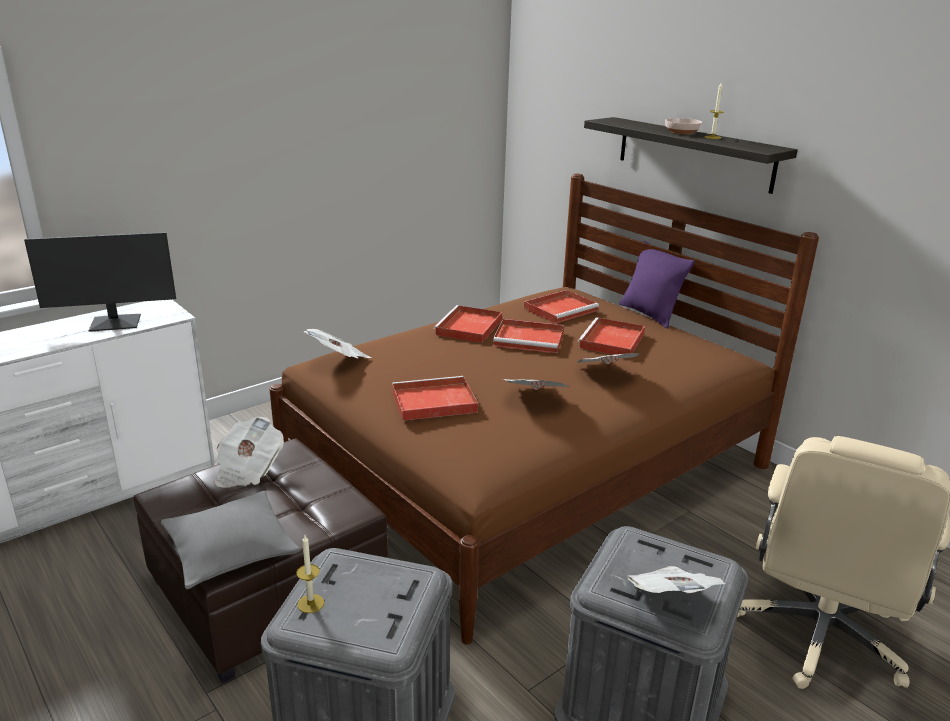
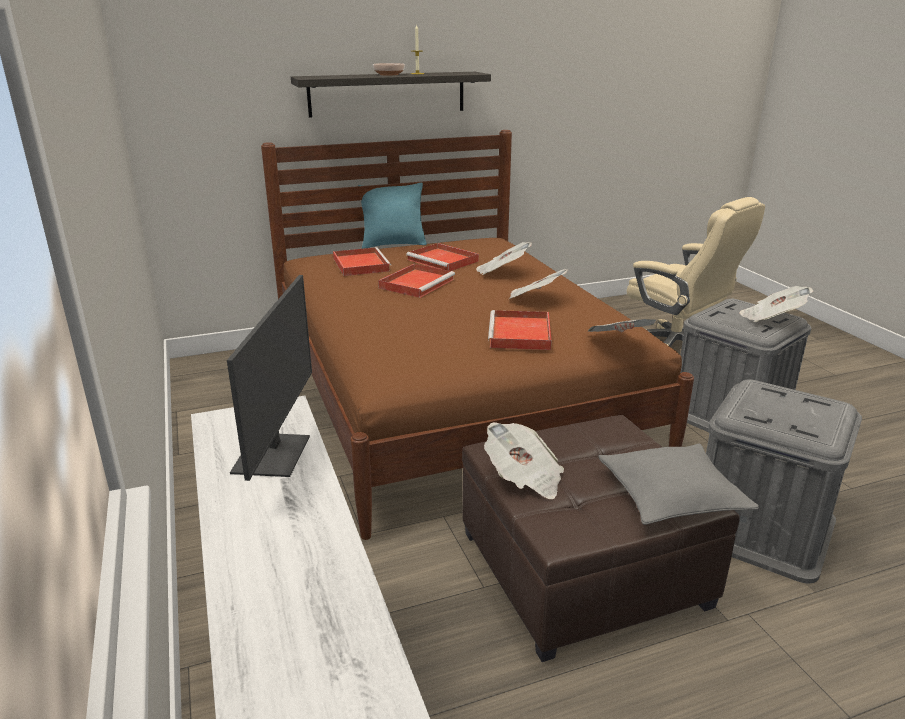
camera: 70 degrees left, 0 degrees up
candle [297,535,324,613] -> none
newspaper [303,329,372,358] -> newspaper moved to [587,319,656,332]
red tray [433,305,502,343] -> none
purple pillow [619,241,695,328] -> turquoise pillow [358,182,427,249]

